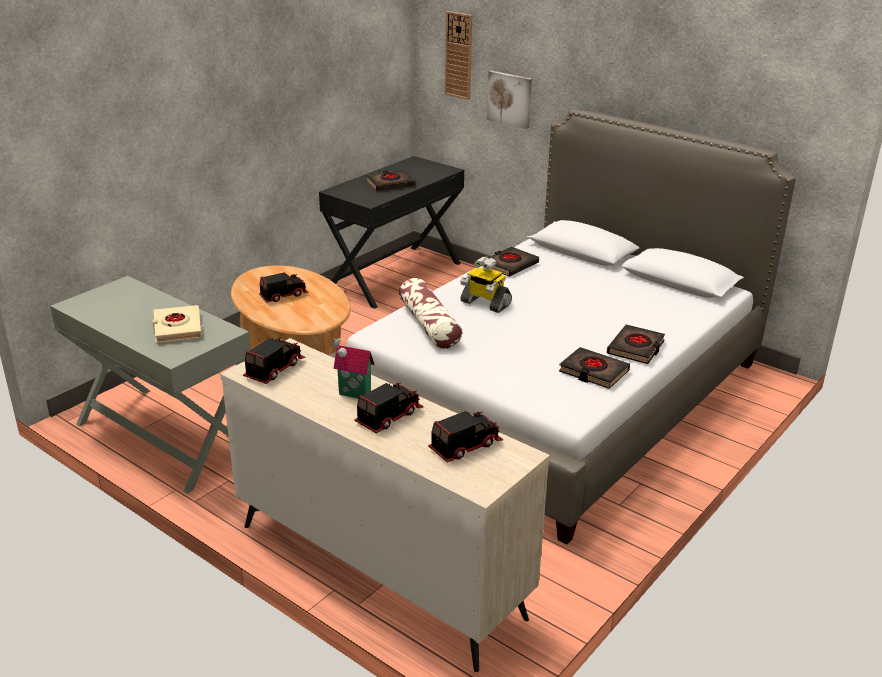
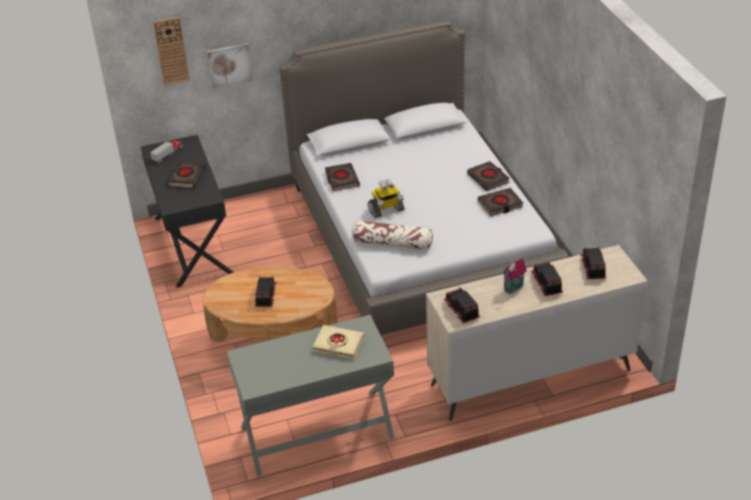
camera: 55 degrees left, 10 degrees up
none -> toy truck [150,139,183,163]

